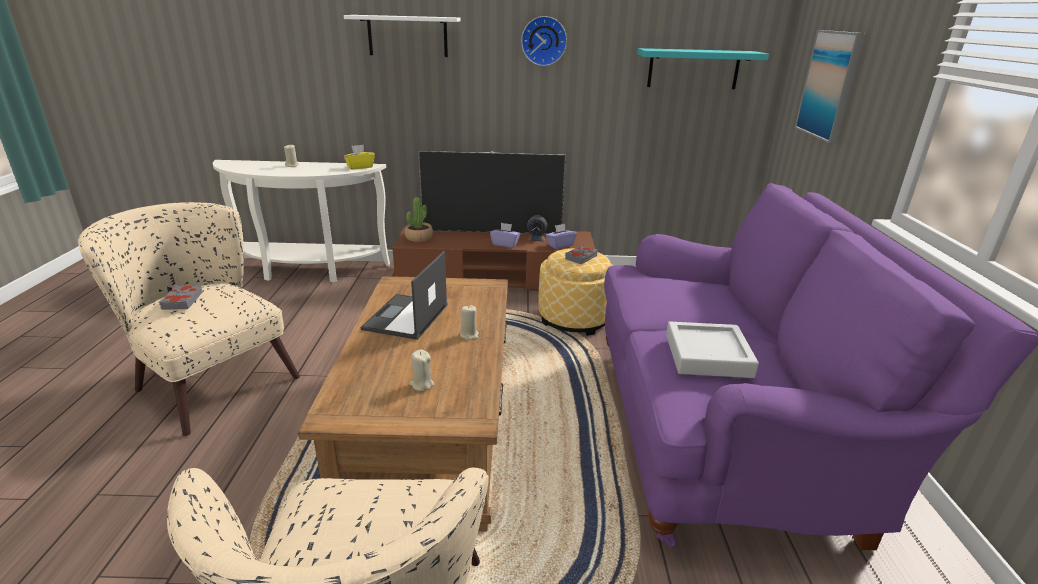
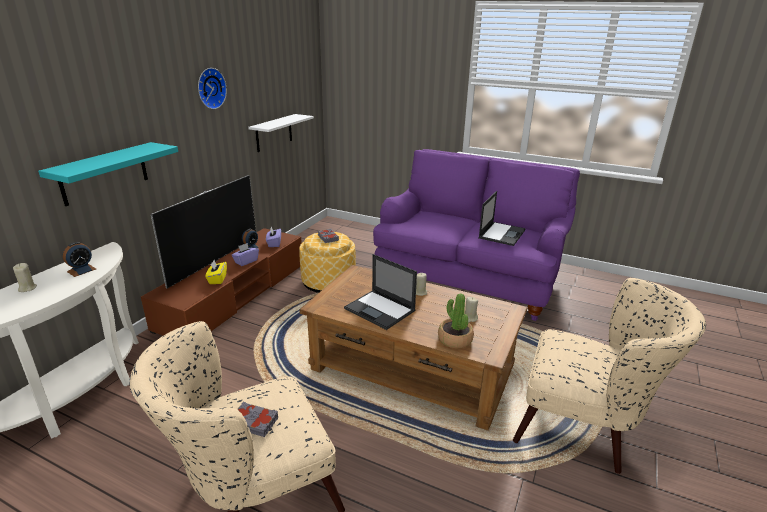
camera: 65 degrees left, 0 degrees up
white shelf [344,15,461,57] -> white shelf moved to [248,114,314,152]
yellow tissue box [344,145,375,169] -> yellow tissue box moved to [205,260,227,284]
potted plant [405,197,433,242] -> potted plant moved to [438,293,474,348]
turquoise shelf [637,48,769,89] -> turquoise shelf moved to [38,142,178,206]
grey tray [666,322,759,378] -> laptop [478,191,526,246]
picture [795,30,865,143] -> none
none -> alarm clock [63,242,96,277]

